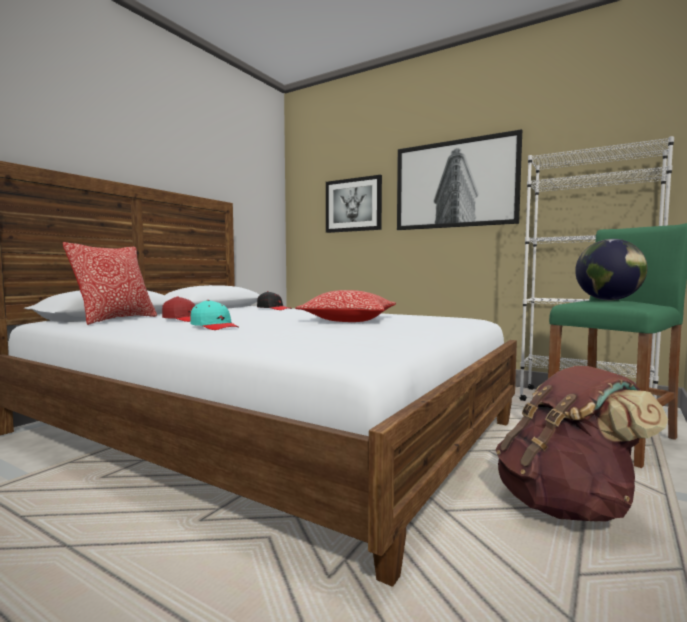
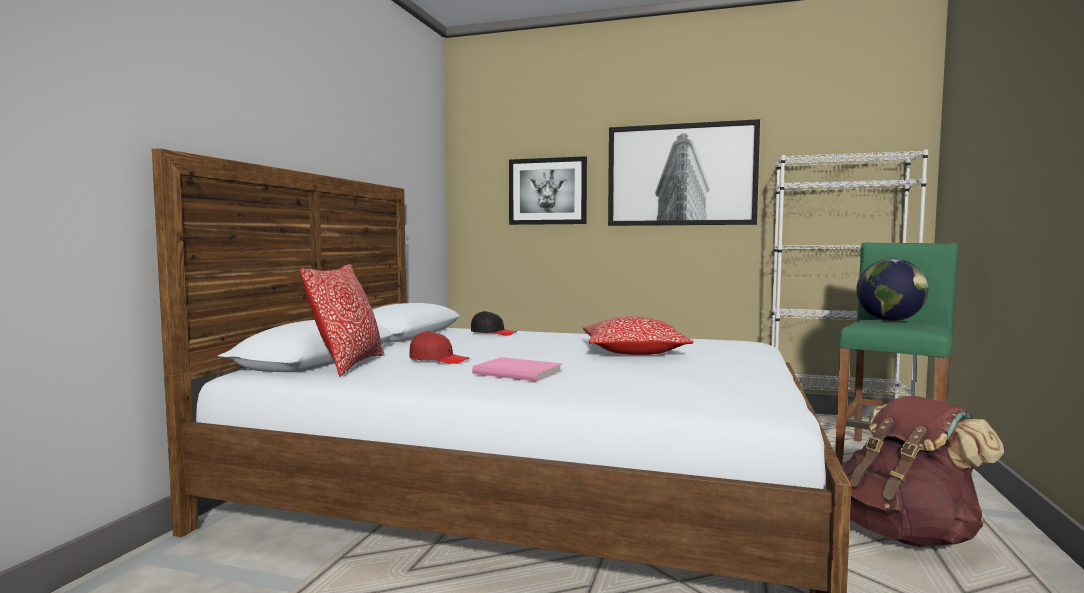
camera: 15 degrees left, 0 degrees up
turquoise cap [190,300,238,330] -> pink book [472,357,562,382]

